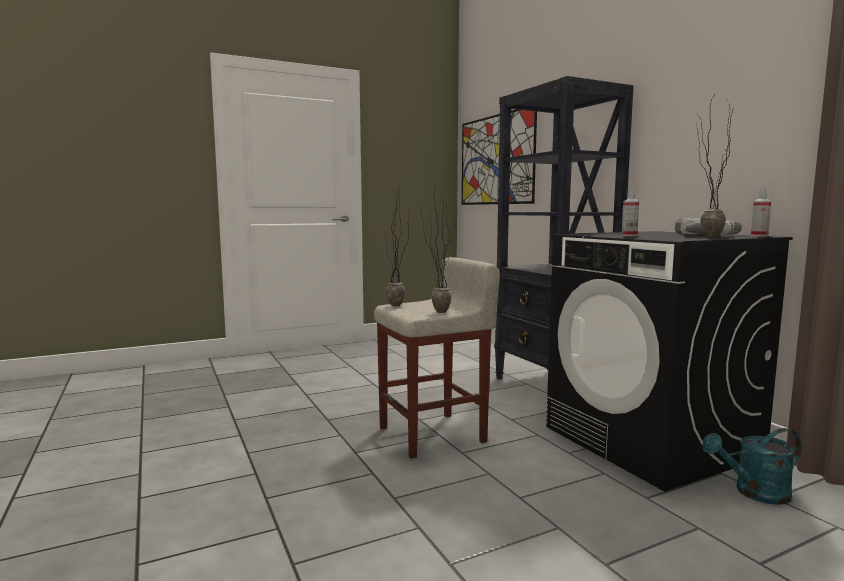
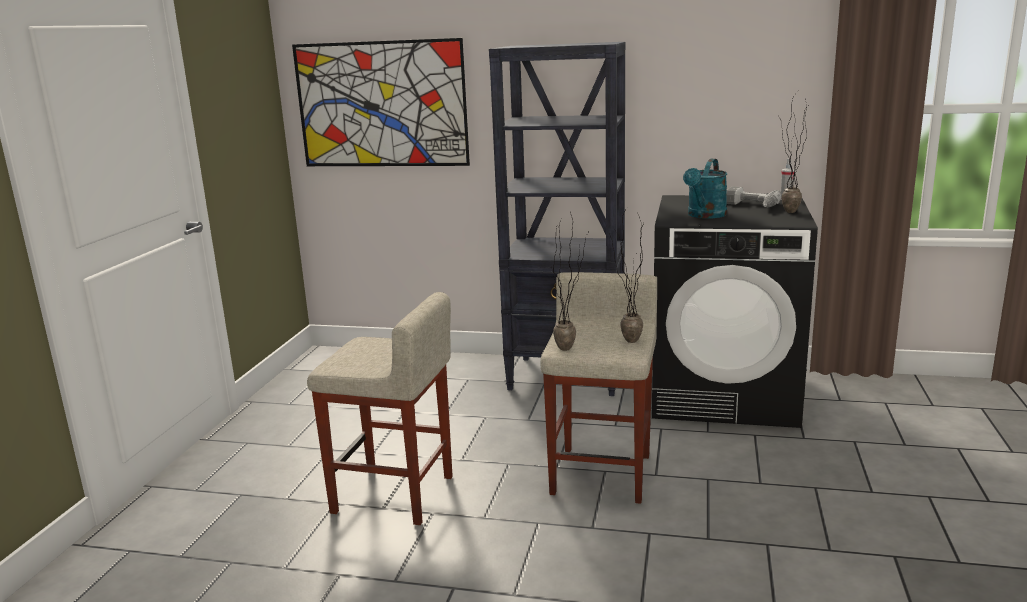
camera: 50 degrees left, 10 degrees up
spray bottle [621,188,639,236] -> none
turquoise watering can [702,428,801,505] -> turquoise watering can moved to [683,159,727,219]
none -> beige stool [307,292,453,525]

